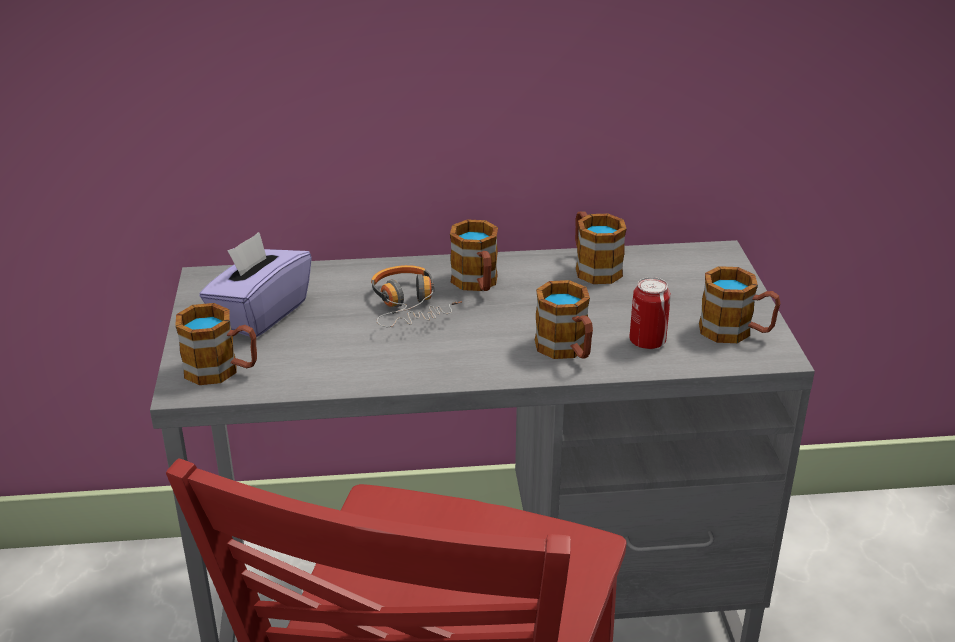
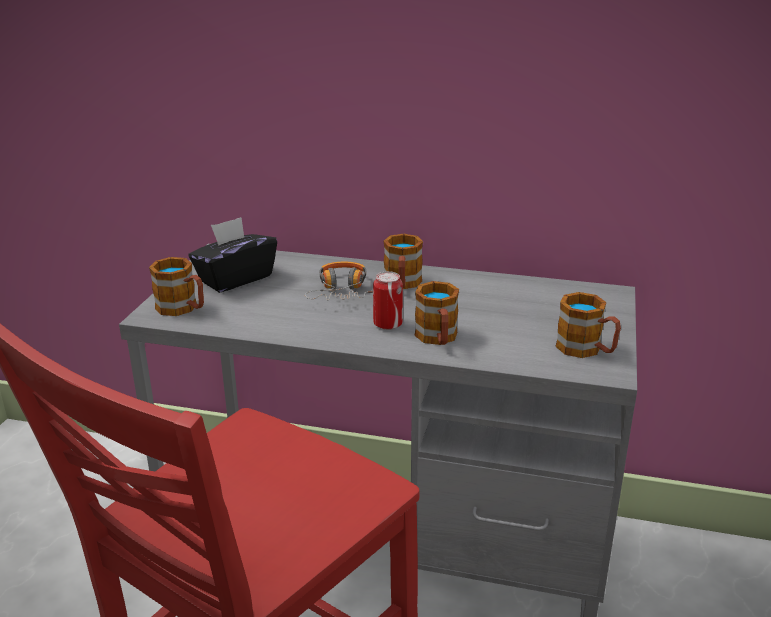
camera: 20 degrees right, 5 degrees down
purple tissue box [199,232,312,337] -> black tissue box [189,217,277,293]
mug [575,211,627,284] -> none
can [629,277,671,349] -> can moved to [373,271,403,330]

